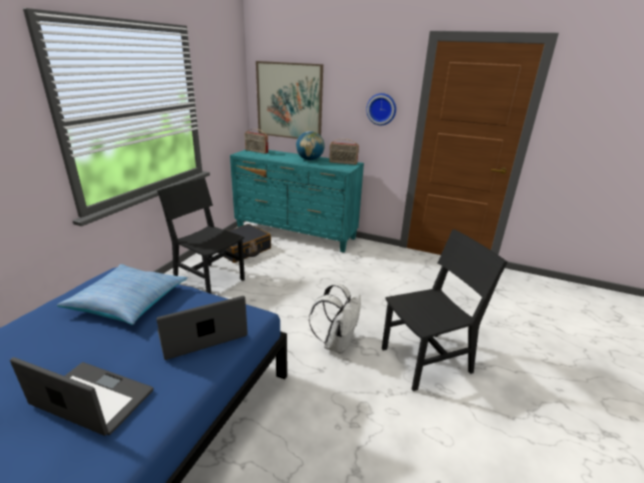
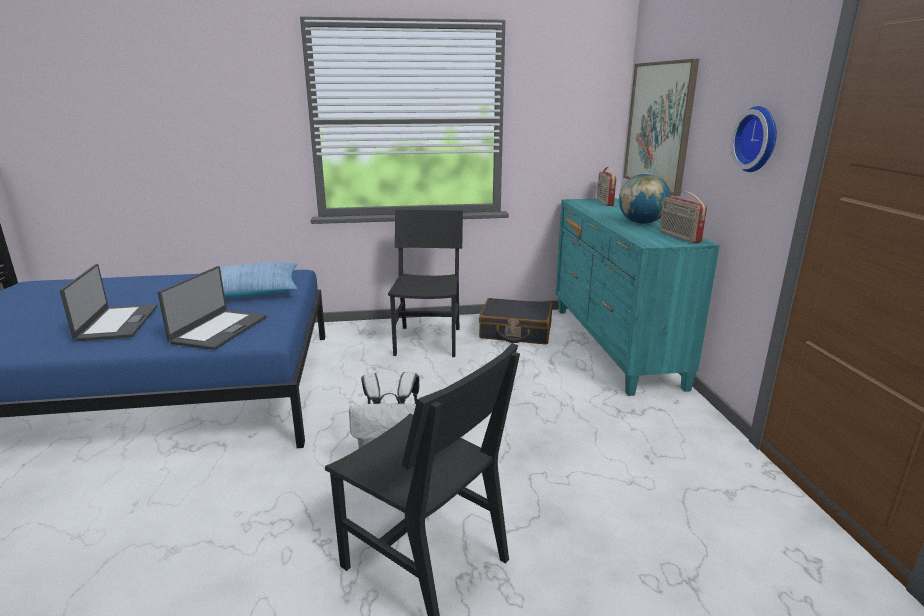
camera: 60 degrees right, 5 degrees down
laptop [156,296,248,360] -> laptop turned 75 degrees clockwise [158,266,267,350]

